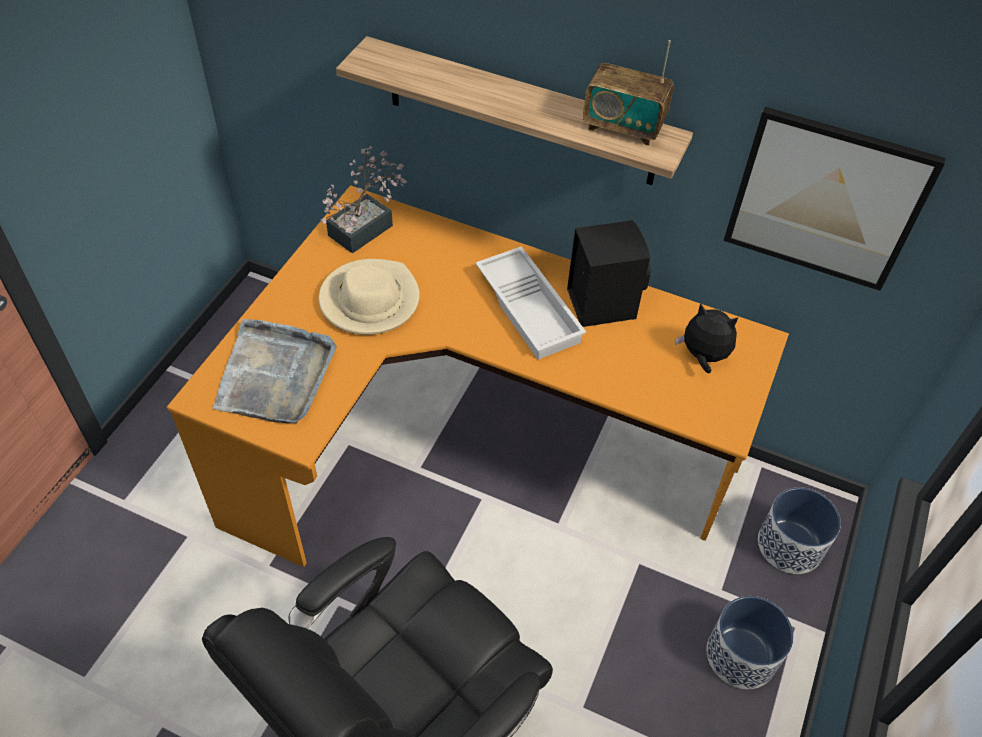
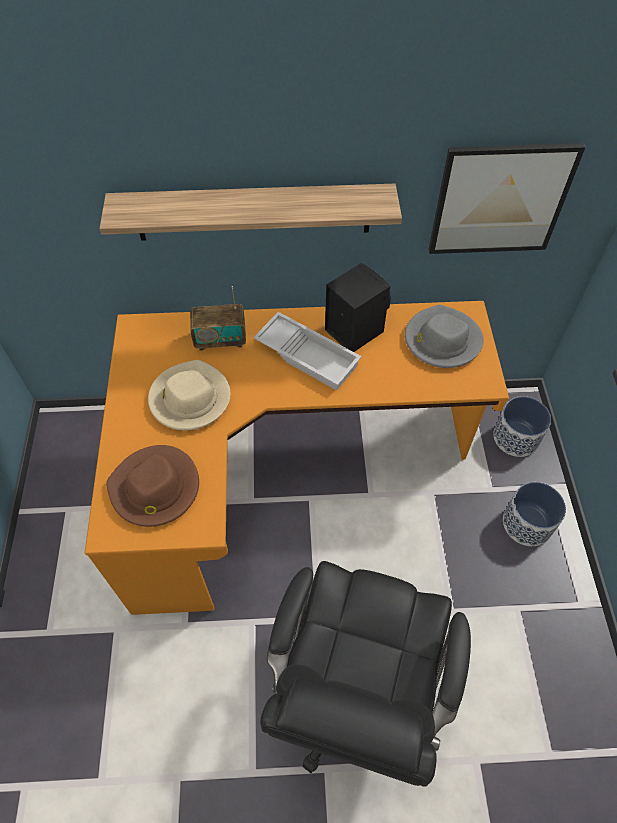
camera: 25 degrees left, 5 degrees up
grey tray [213,319,337,424] -> brown hat [106,445,199,527]
potted plant [321,146,407,254] -> none
radio [583,40,674,146] -> radio moved to [190,286,246,351]
plush toy [676,303,738,374] -> grey hat [405,305,484,368]

